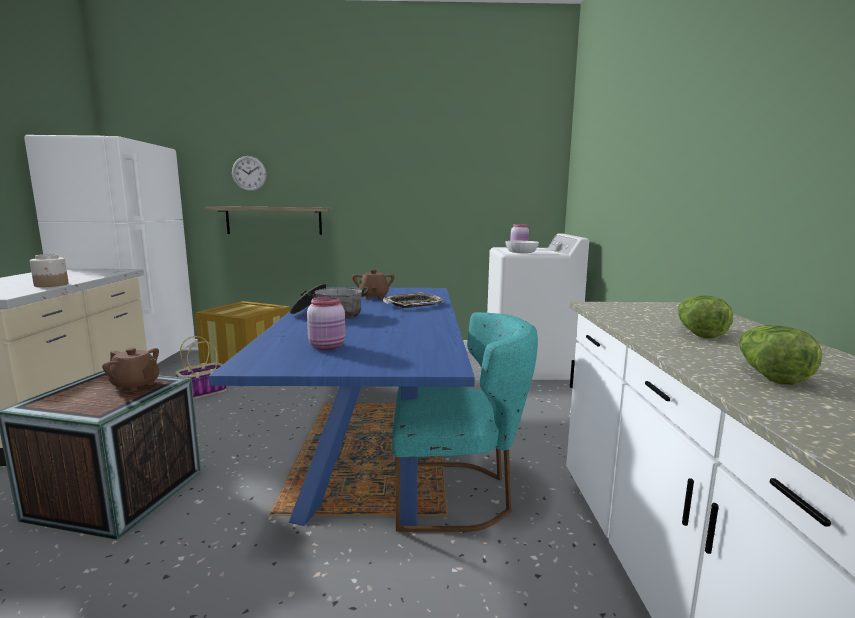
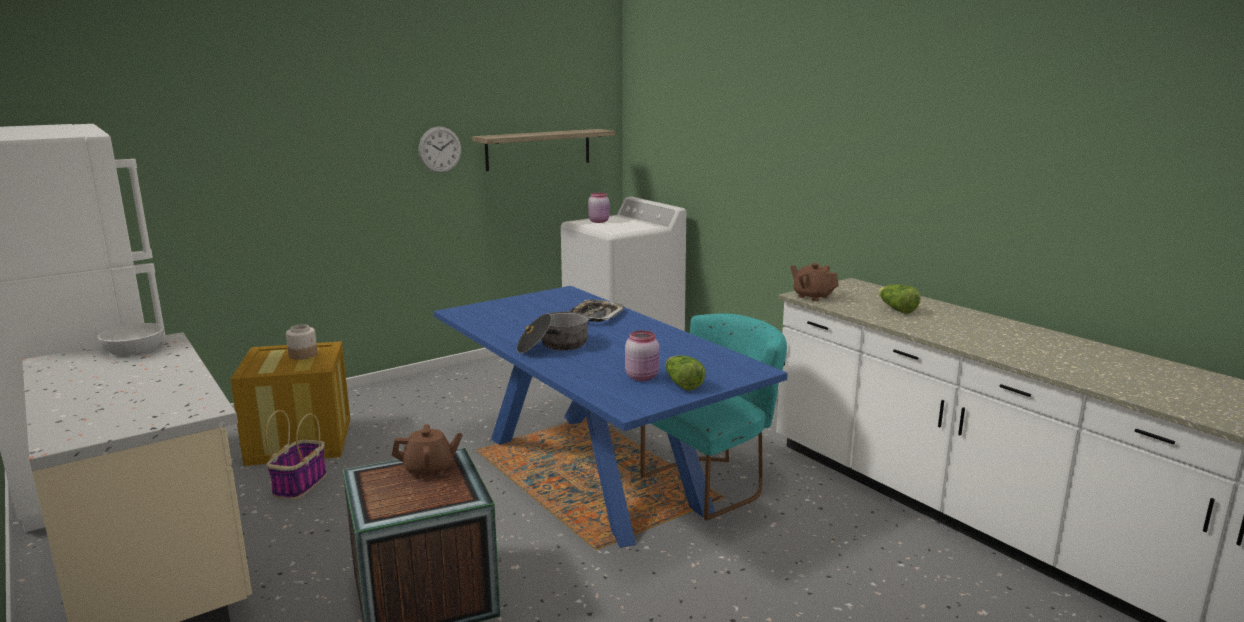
camera: 35 degrees left, 5 degrees up
jar [30,254,69,287] -> jar moved to [286,324,318,360]
shelf [205,206,331,235] -> shelf moved to [472,129,615,171]
wall clock [232,156,266,191] -> wall clock moved to [418,127,461,173]
brown teapot [352,269,395,300] -> brown teapot moved to [790,263,839,301]
white bowl [505,241,539,253] -> white bowl moved to [97,323,164,355]
lettuce [739,325,822,385] -> lettuce moved to [666,356,705,391]

